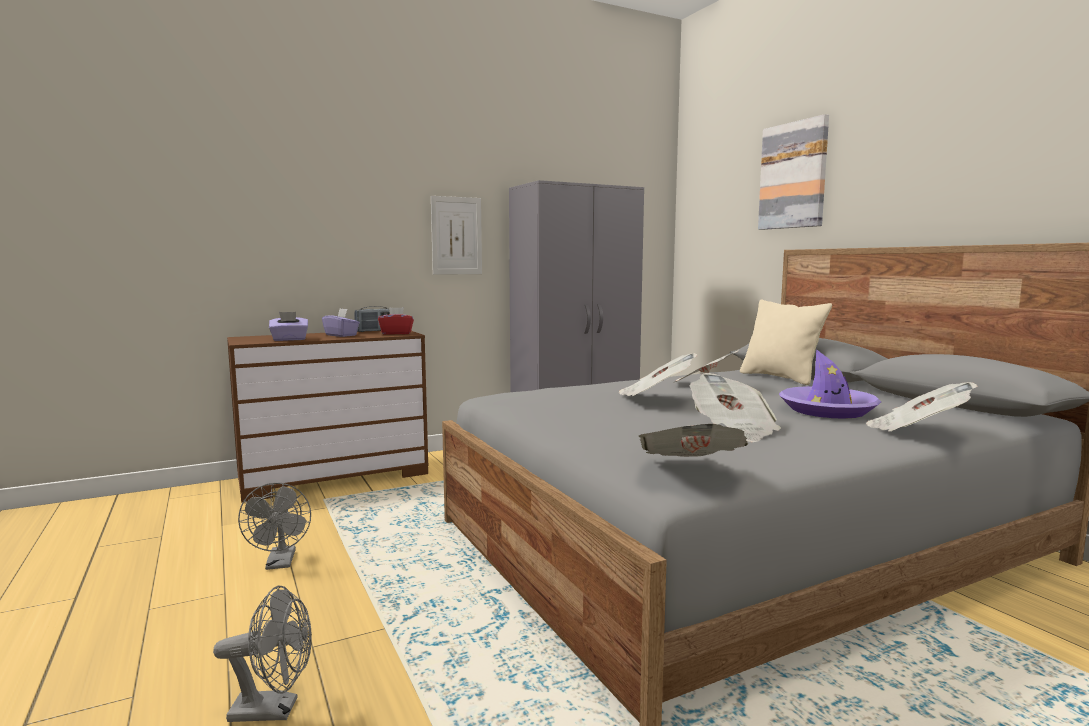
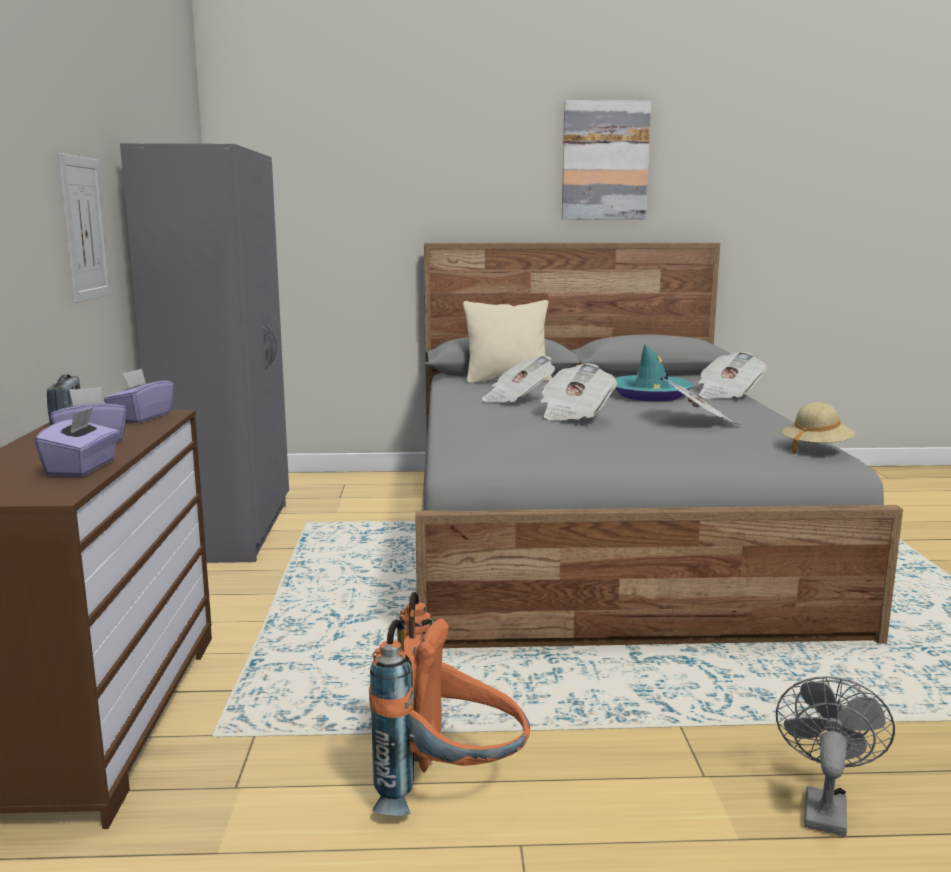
camera: 65 degrees left, 5 degrees up
grey fan [238,483,311,570] -> orange backpack [369,592,530,816]
red tissue box [378,307,414,335] -> purple tissue box [104,368,174,423]
newspaper [639,424,748,457] -> beige hat [782,402,855,454]
picture [758,114,829,230] -> picture moved to [562,100,651,220]
purple hat [779,349,881,419] -> turquoise hat [615,344,693,401]

